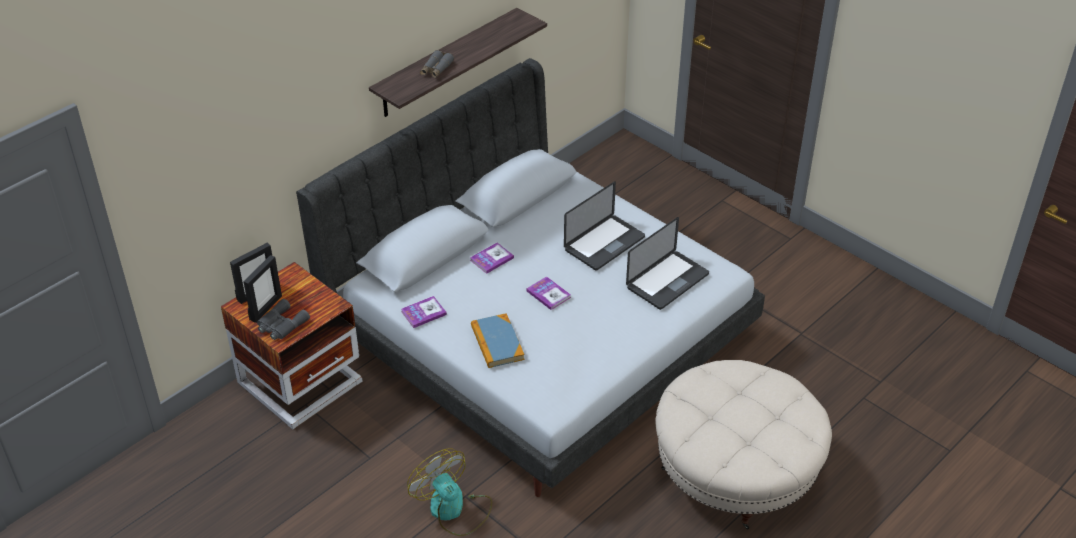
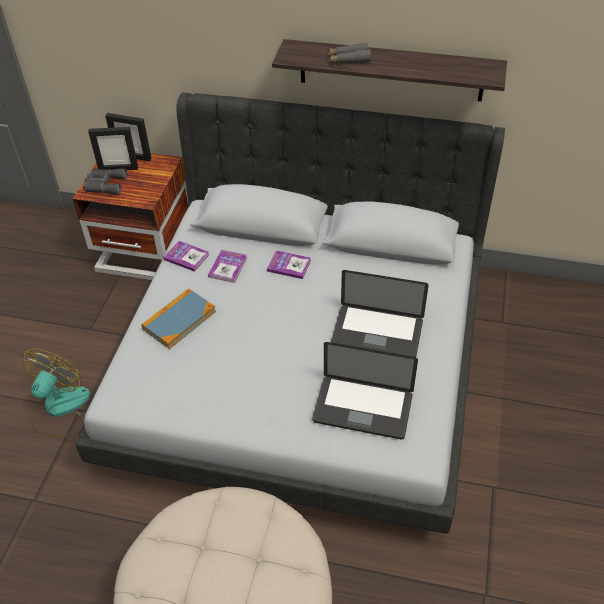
camera: 60 degrees right, 5 degrees up
book [526,276,571,310] -> book moved to [208,250,247,283]

